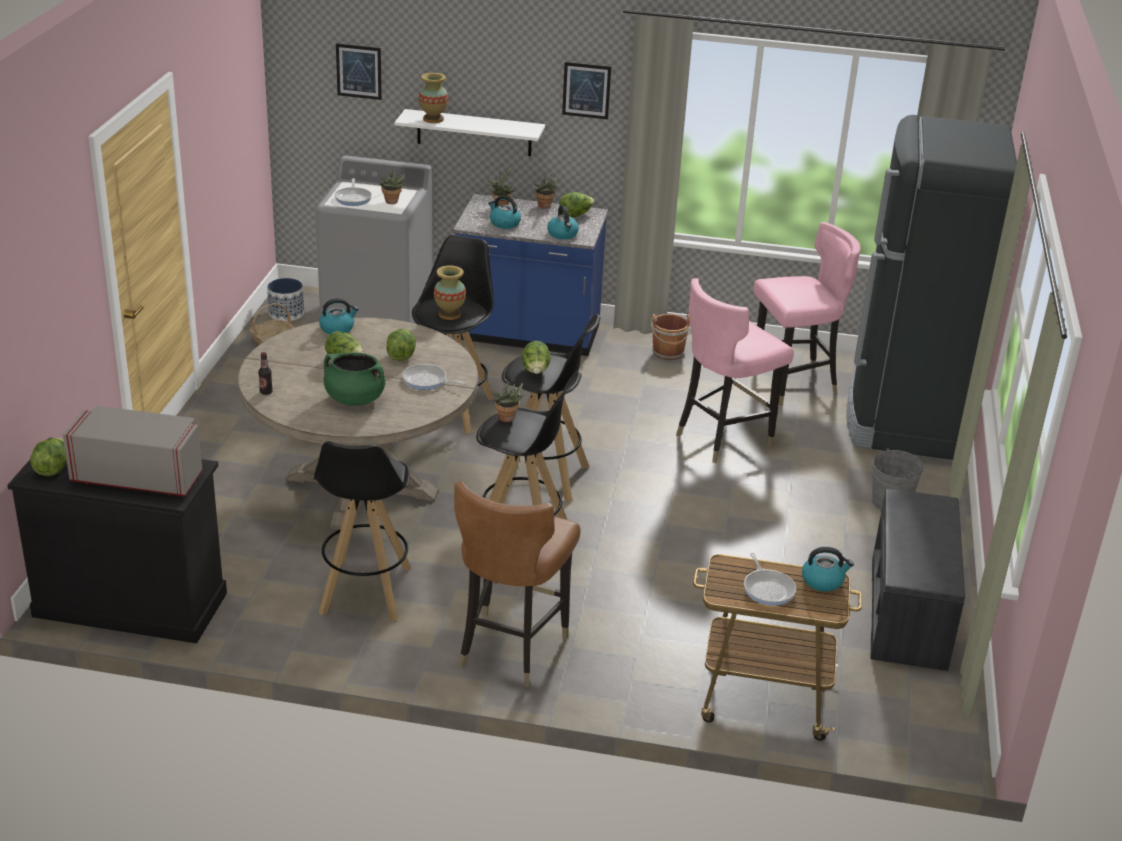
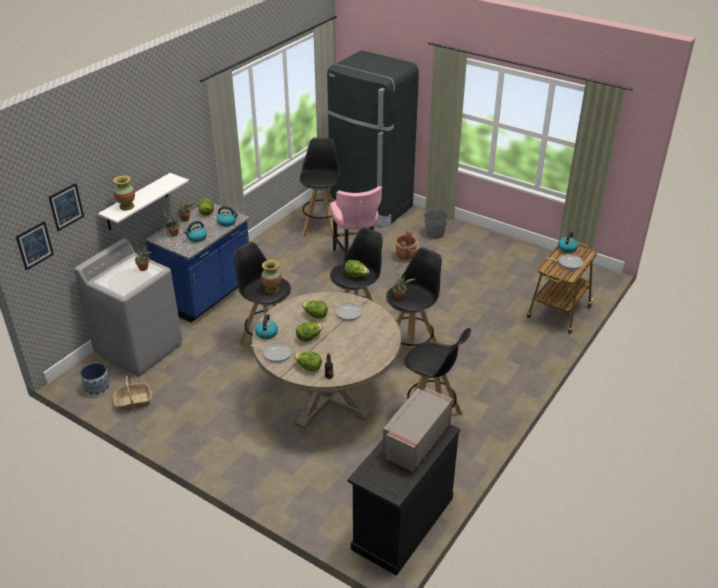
camera: 65 degrees left, 5 degrees up
lettuce [30,438,67,476] -> lettuce moved to [294,351,322,372]
green cooking pot [324,352,386,406] -> none
frying pan [335,178,372,206] -> frying pan moved to [251,342,292,363]
brown chair [454,482,581,687] -> none
picture [562,62,611,119] -> picture moved to [16,221,54,271]
brown bucket [651,314,691,360] -> brown bucket moved to [395,231,419,262]
pink chair [753,222,861,406] -> black stool [300,137,340,238]
grey bench [870,489,965,671] -> none

